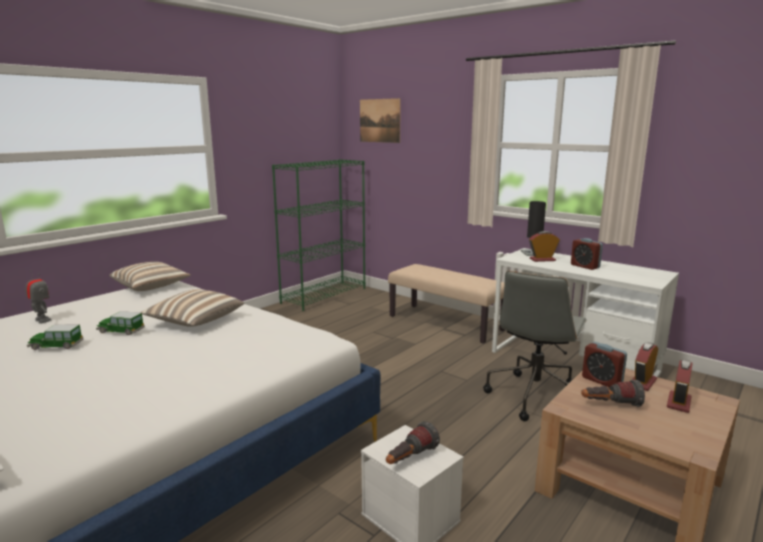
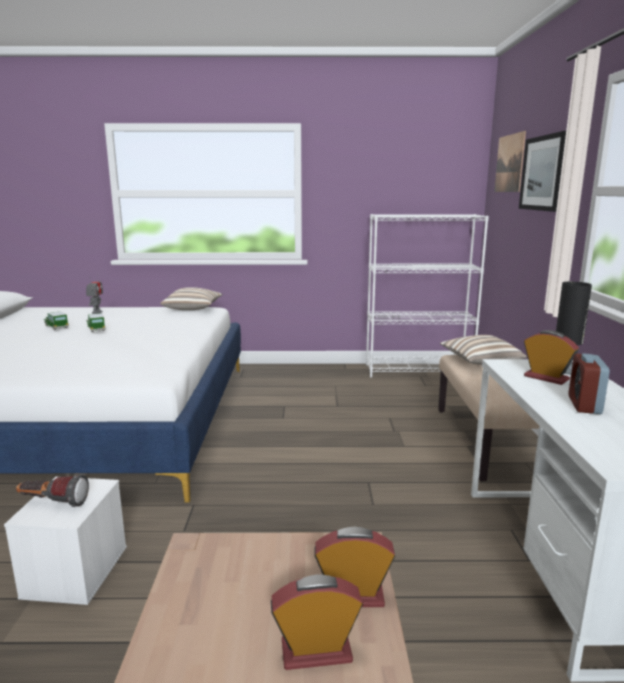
camera: 50 degrees right, 0 degrees up
pillow [141,289,244,327] -> pillow moved to [440,335,527,365]
green bookcase [272,159,366,311] -> white bookcase [366,214,489,377]
grey office chair [483,271,587,421] -> none
flashlight [581,380,645,407] -> none
alarm clock [582,342,627,387] -> none
none -> picture [519,131,566,212]

